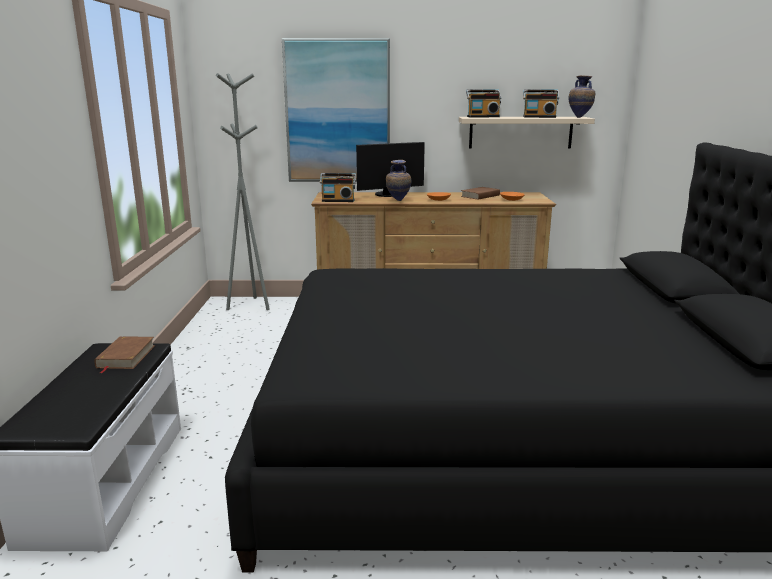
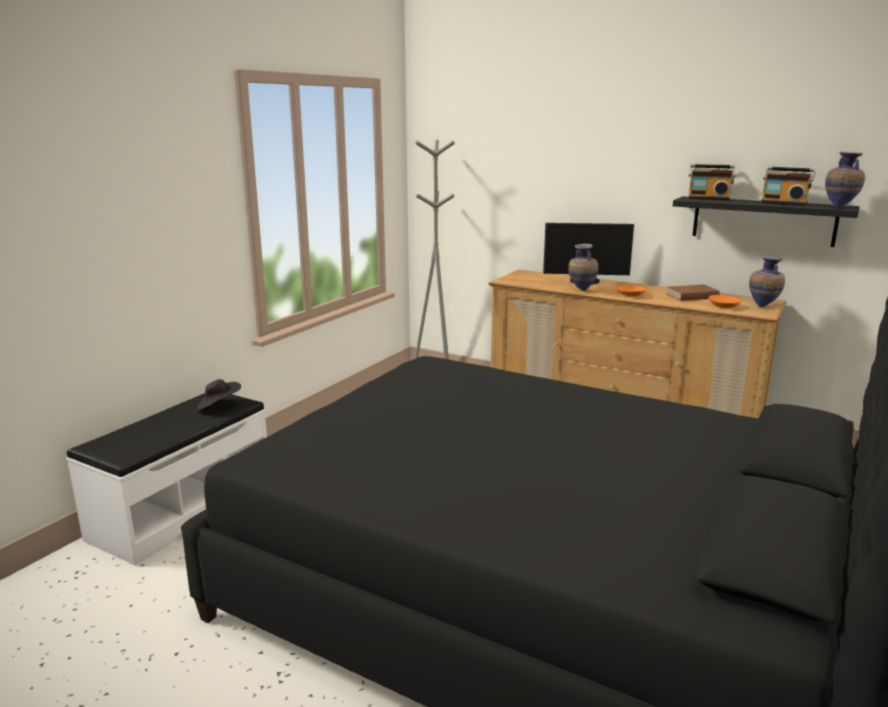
camera: 30 degrees right, 0 degrees up
brown book [94,336,155,373] -> black hat [197,379,241,411]
picture [282,38,390,182] -> none
radio [320,173,356,202] -> none
beige shelf [459,117,595,149] -> black shelf [673,196,860,247]
none -> vase [749,256,785,307]

